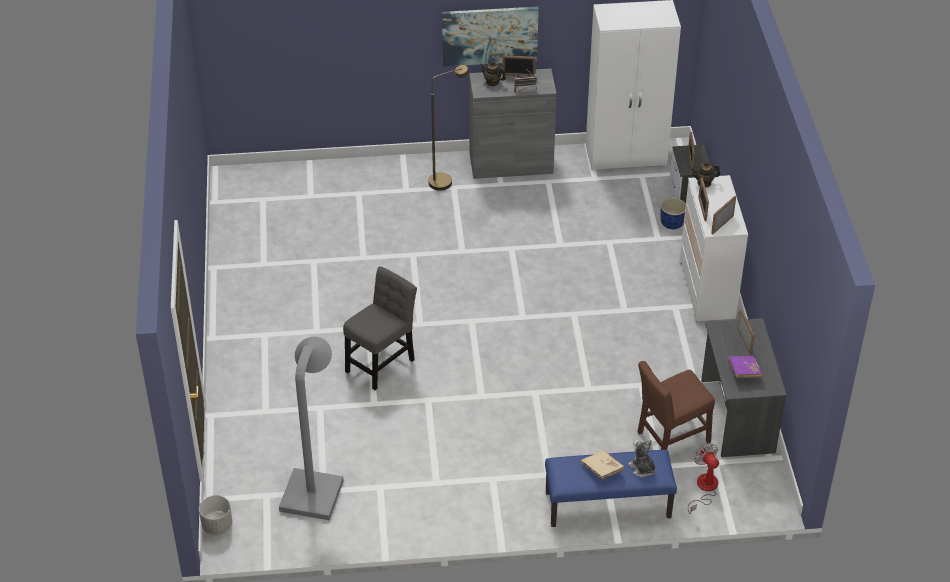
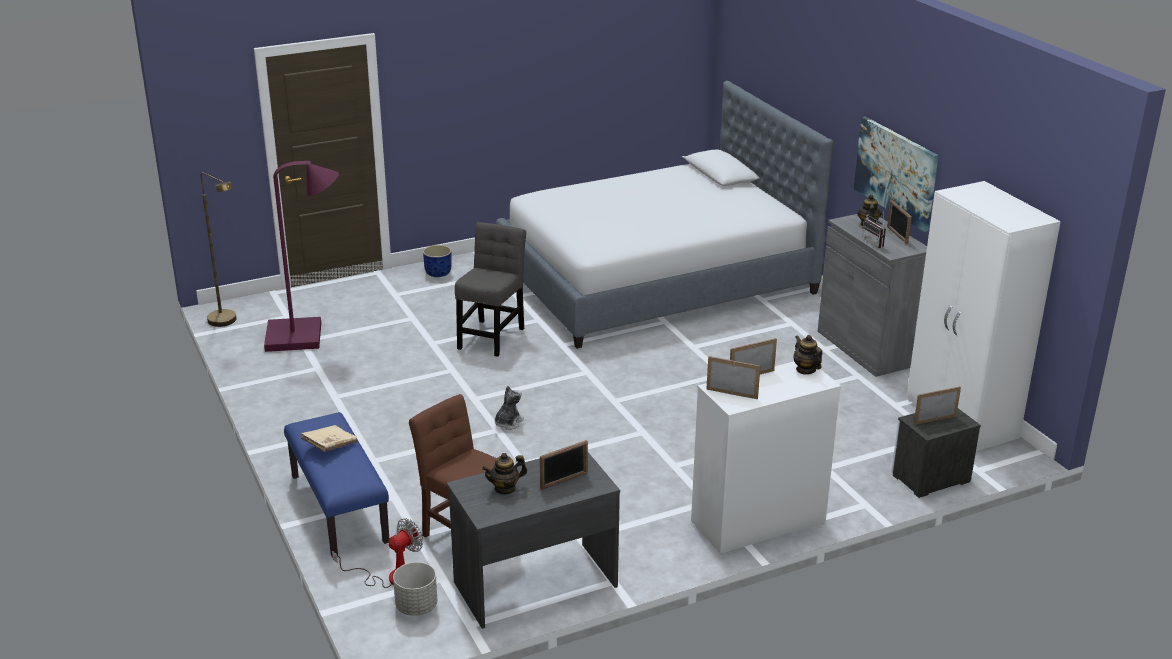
camera: 70 degrees right, 15 degrees down
grey planter [199,495,232,535] -> grey planter moved to [393,562,437,616]
grey floor lamp [279,337,344,520] -> purple floor lamp [264,161,339,352]
grey chair [343,267,417,390] -> grey chair turned 90 degrees counterclockwise [455,222,526,357]
brown floor lamp [429,65,469,191] -> brown floor lamp moved to [201,173,236,327]
plush toy [628,440,656,477] -> plush toy moved to [495,386,524,430]
blue planter [660,198,686,229] -> blue planter moved to [423,245,452,277]
purple book [728,355,763,378] -> teapot [482,453,527,495]
none -> bed [496,81,833,349]

